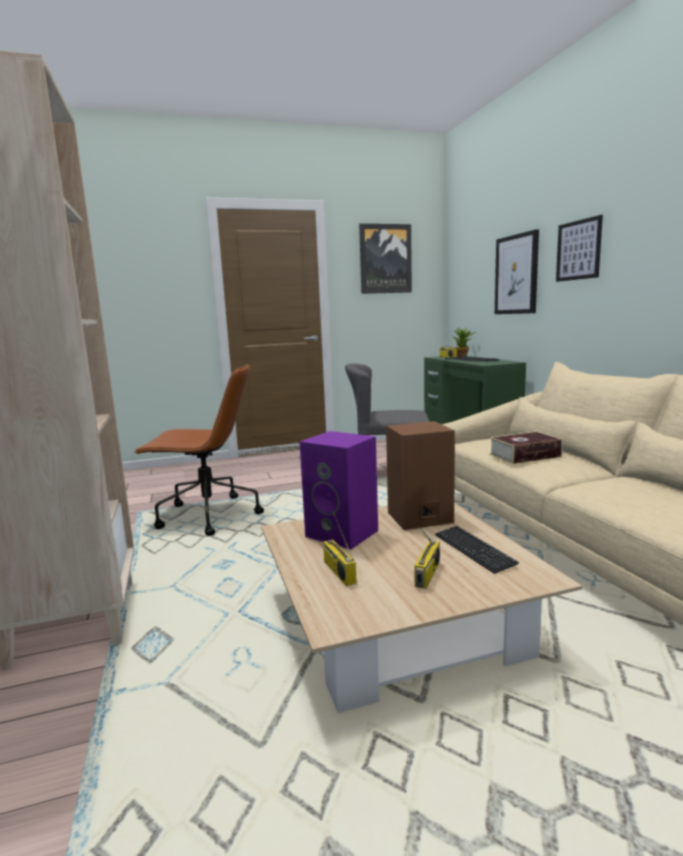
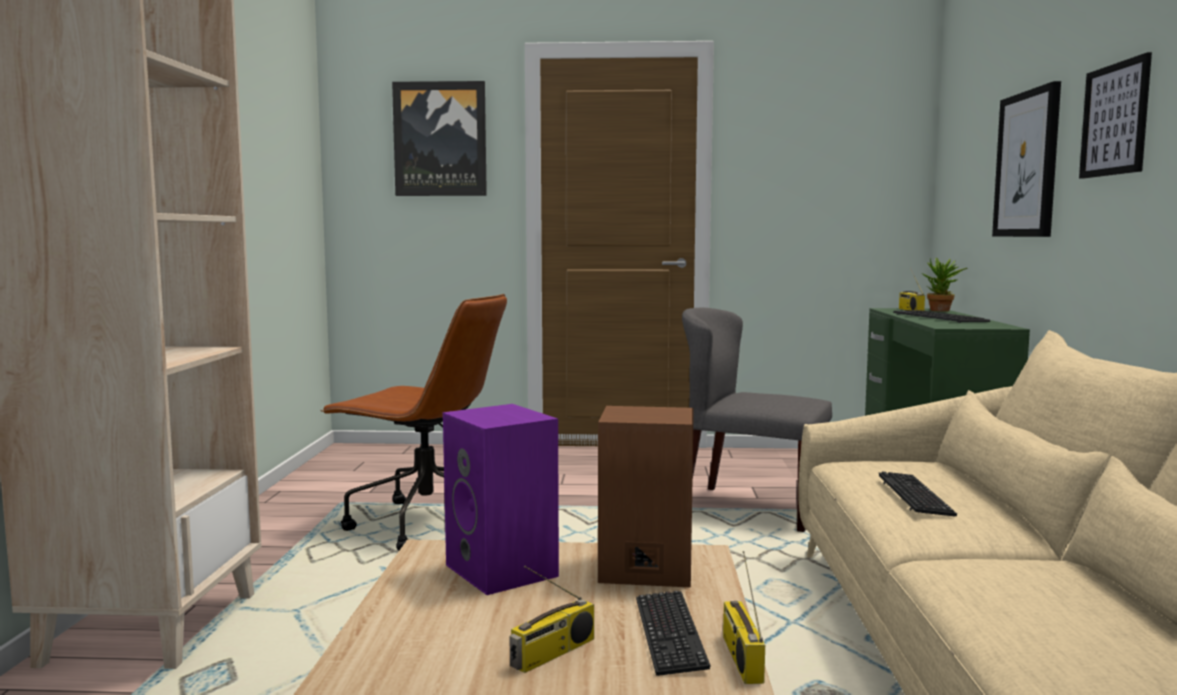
camera: 20 degrees right, 5 degrees down
radio [323,511,357,586] -> radio moved to [723,551,765,684]
picture [359,224,412,294] -> picture moved to [392,81,487,196]
book [489,431,563,464] -> keyboard [879,471,957,517]

